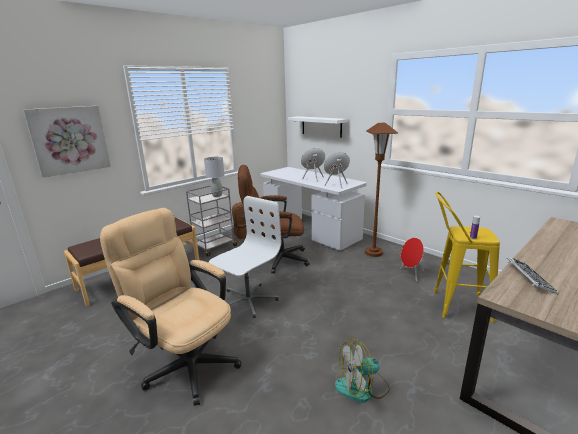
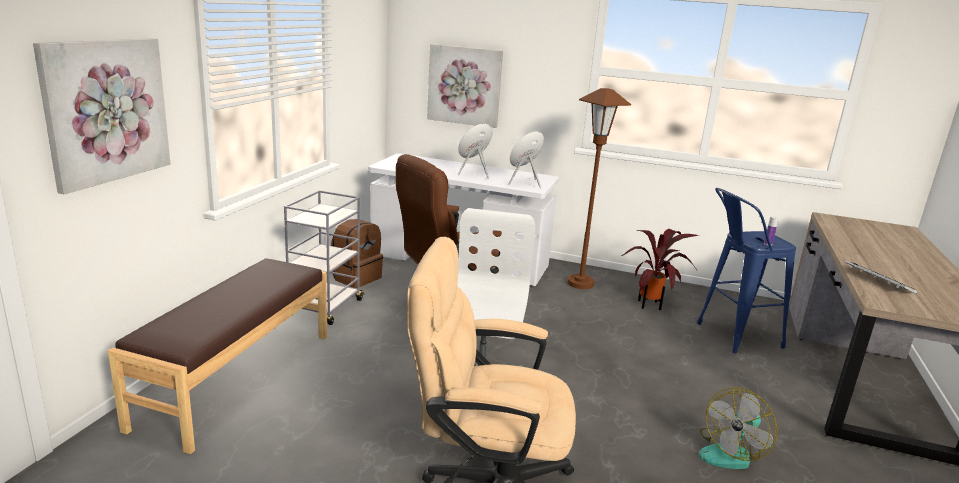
camera: 30 degrees left, 0 degrees up
grey table lamp [204,157,224,197] -> none
white shelf [288,116,348,138] -> picture [427,44,503,128]
red speaker [401,238,424,281] -> potted plant [622,229,699,310]
yellow stool [434,192,500,323] -> blue stool [697,188,796,353]

